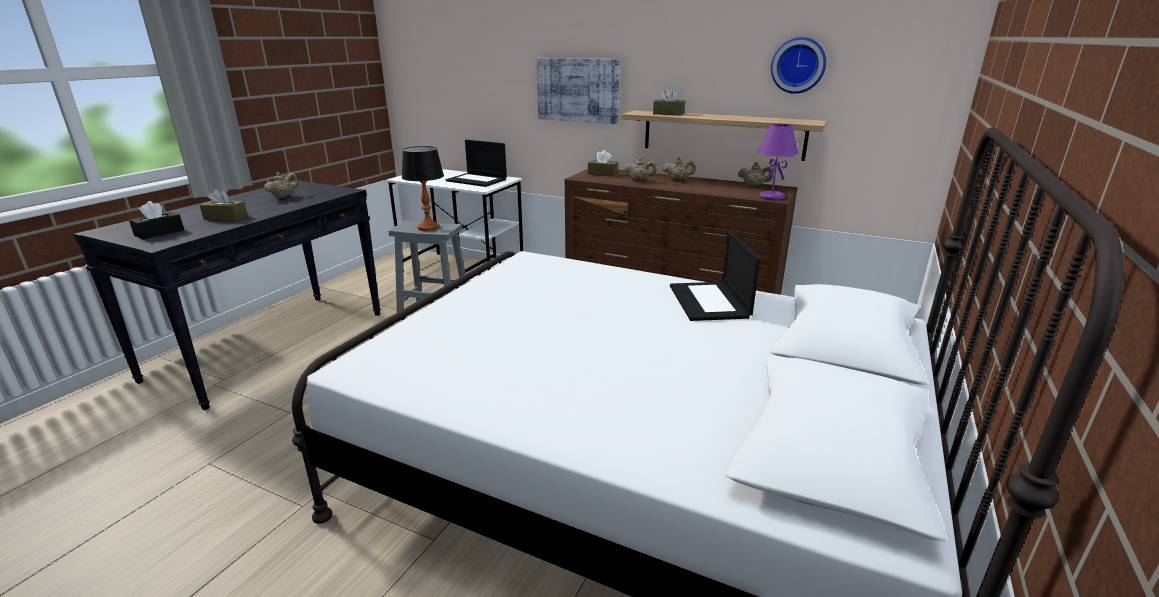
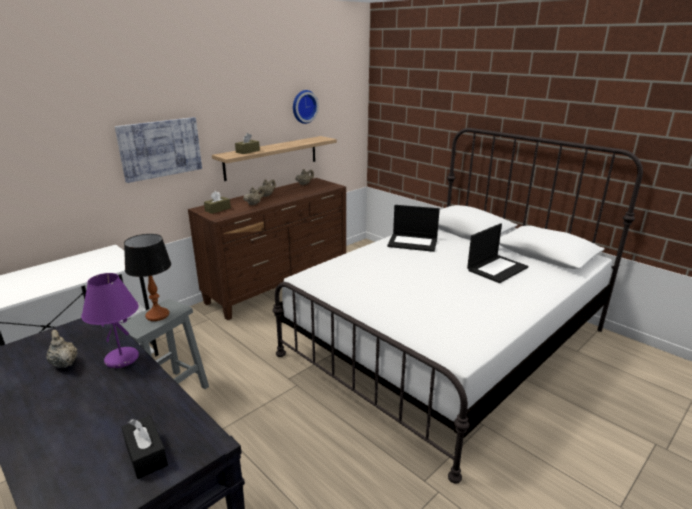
camera: 70 degrees left, 0 degrees up
brown tissue box [200,189,248,221] -> none
laptop [446,139,507,187] -> laptop moved to [467,223,528,283]
purple table lamp [757,124,799,200] -> purple table lamp moved to [81,273,139,368]

